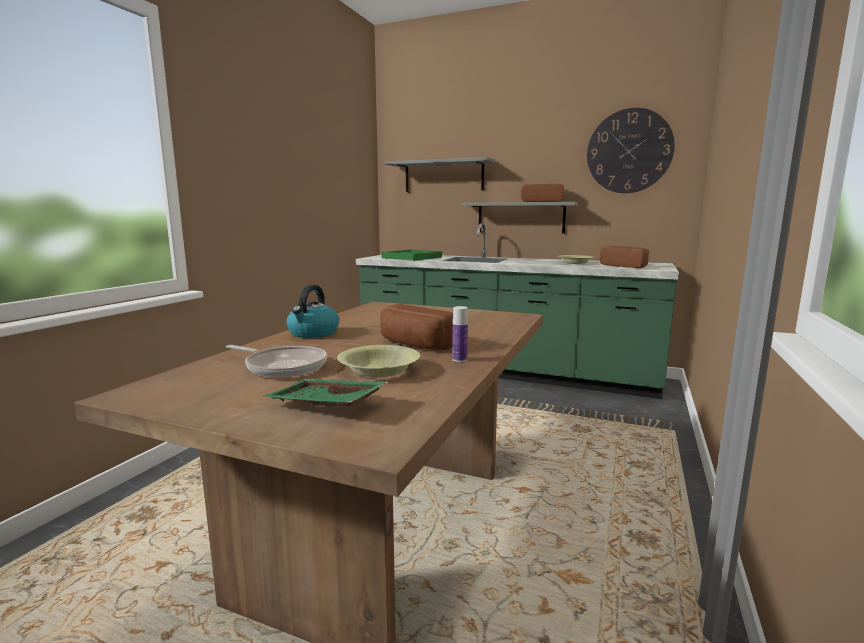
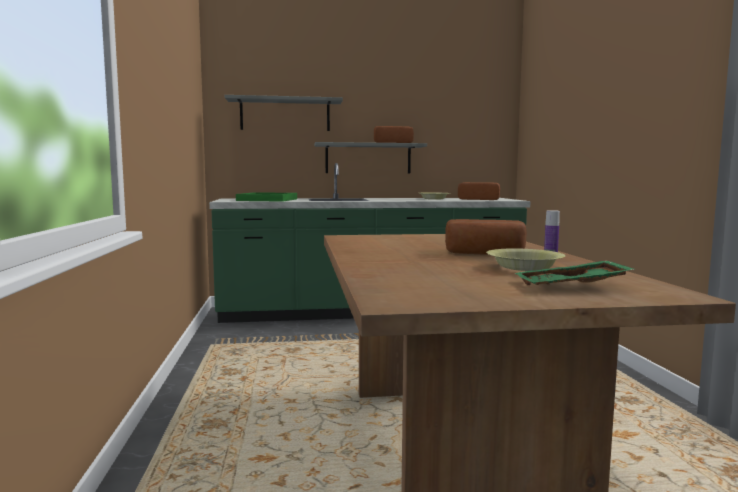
camera: 30 degrees left, 5 degrees down
frying pan [226,345,327,377] -> none
kettle [287,285,339,338] -> none
wall clock [587,108,675,193] -> none

